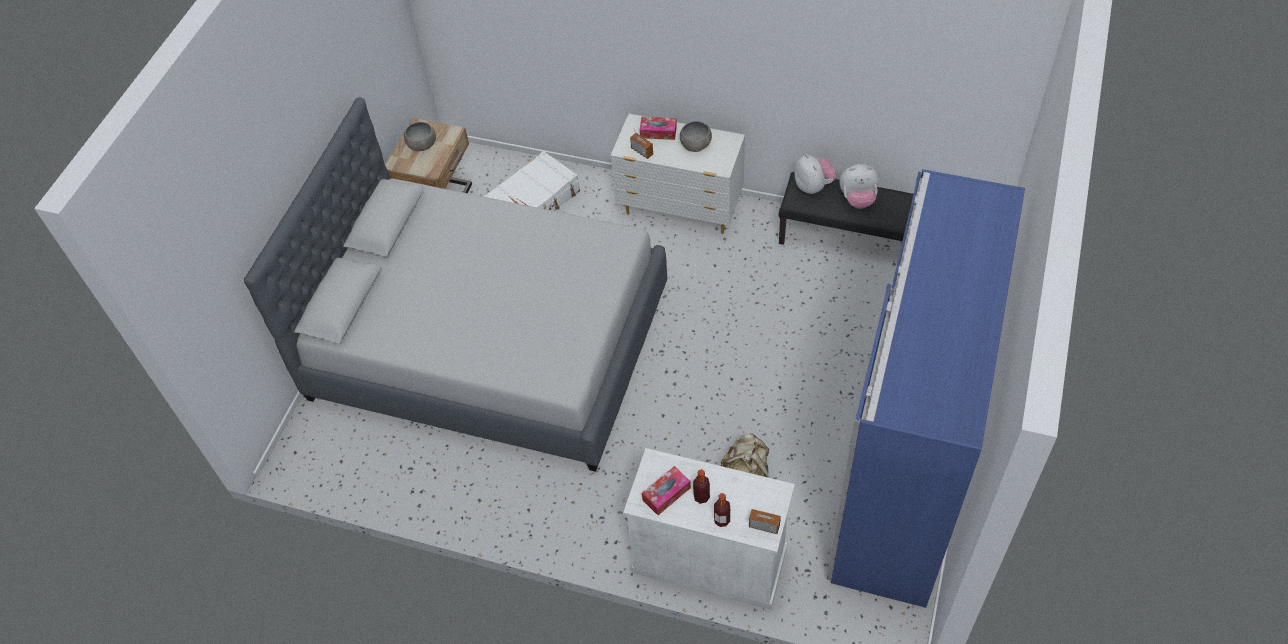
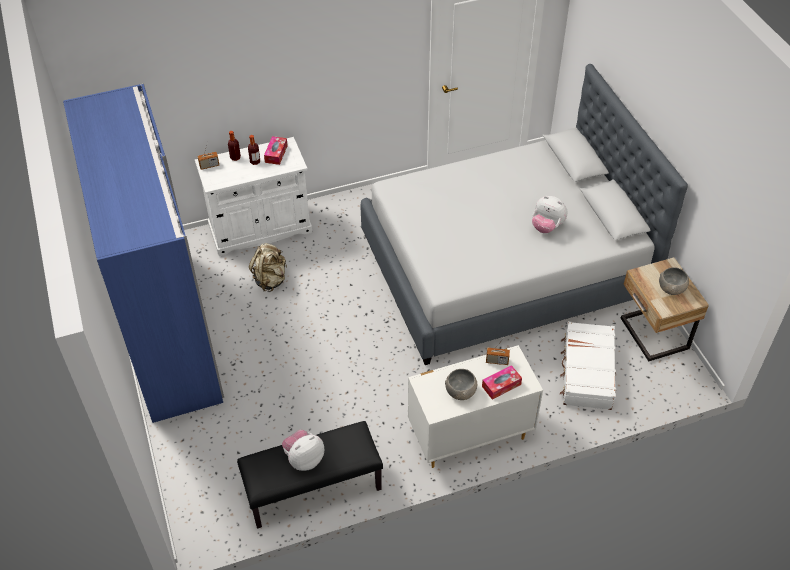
camera: 140 degrees right, 5 degrees down
plush toy [794,154,837,194] -> plush toy moved to [532,196,567,233]

